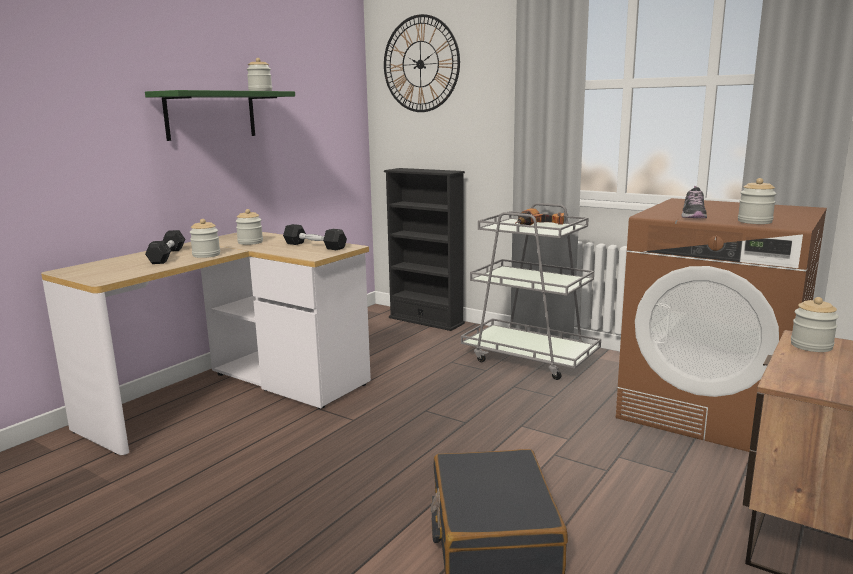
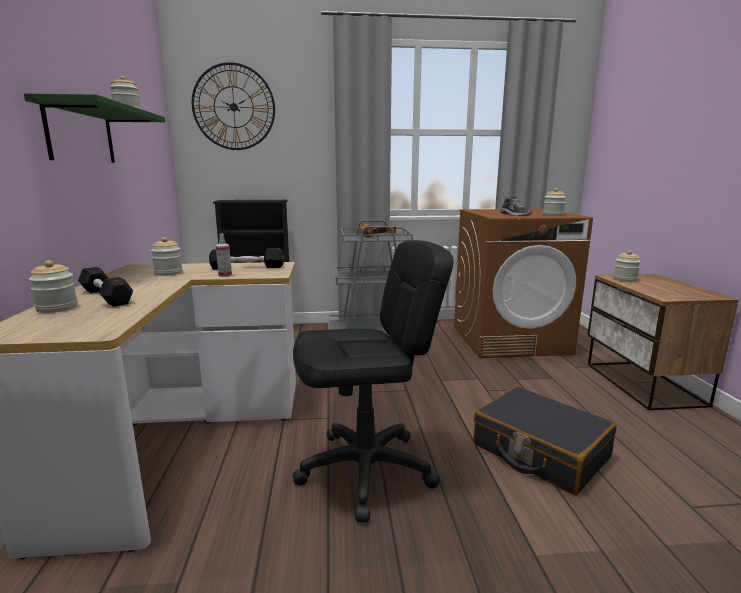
camera: 40 degrees left, 0 degrees up
jar [190,219,220,258] -> jar moved to [29,260,78,313]
none -> spray bottle [216,233,232,277]
none -> black office chair [292,240,453,523]

